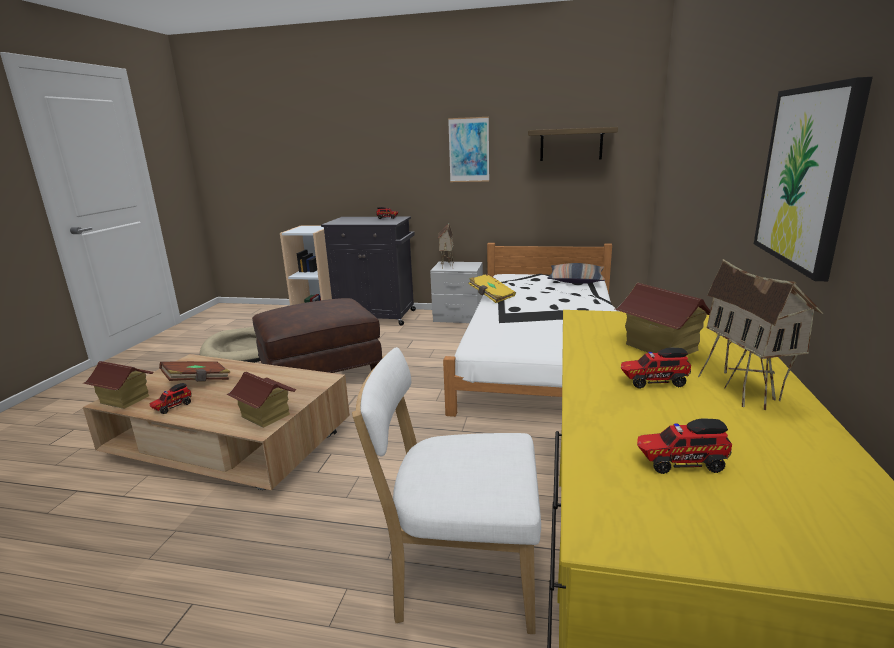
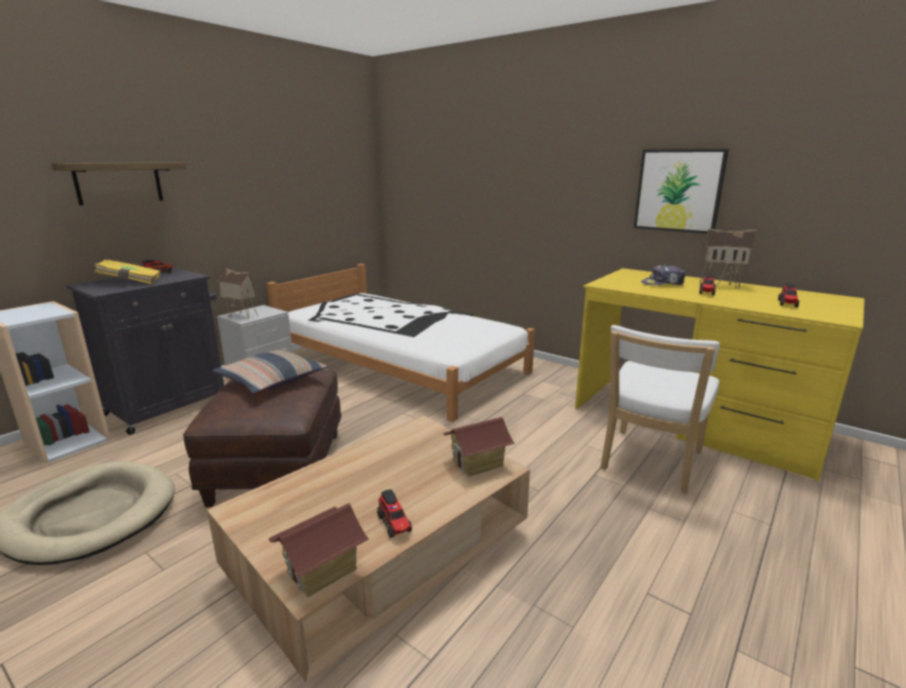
camera: 65 degrees left, 0 degrees up
brown book [159,361,230,382] -> none
picture [448,117,489,182] -> none
yellow book [468,274,516,303] -> yellow book moved to [94,259,160,284]
shelf [528,127,618,161] -> shelf moved to [51,162,187,205]
pillow [547,263,605,284] -> pillow moved to [212,348,328,393]
toy house [615,283,710,354] -> cap [641,265,685,285]

